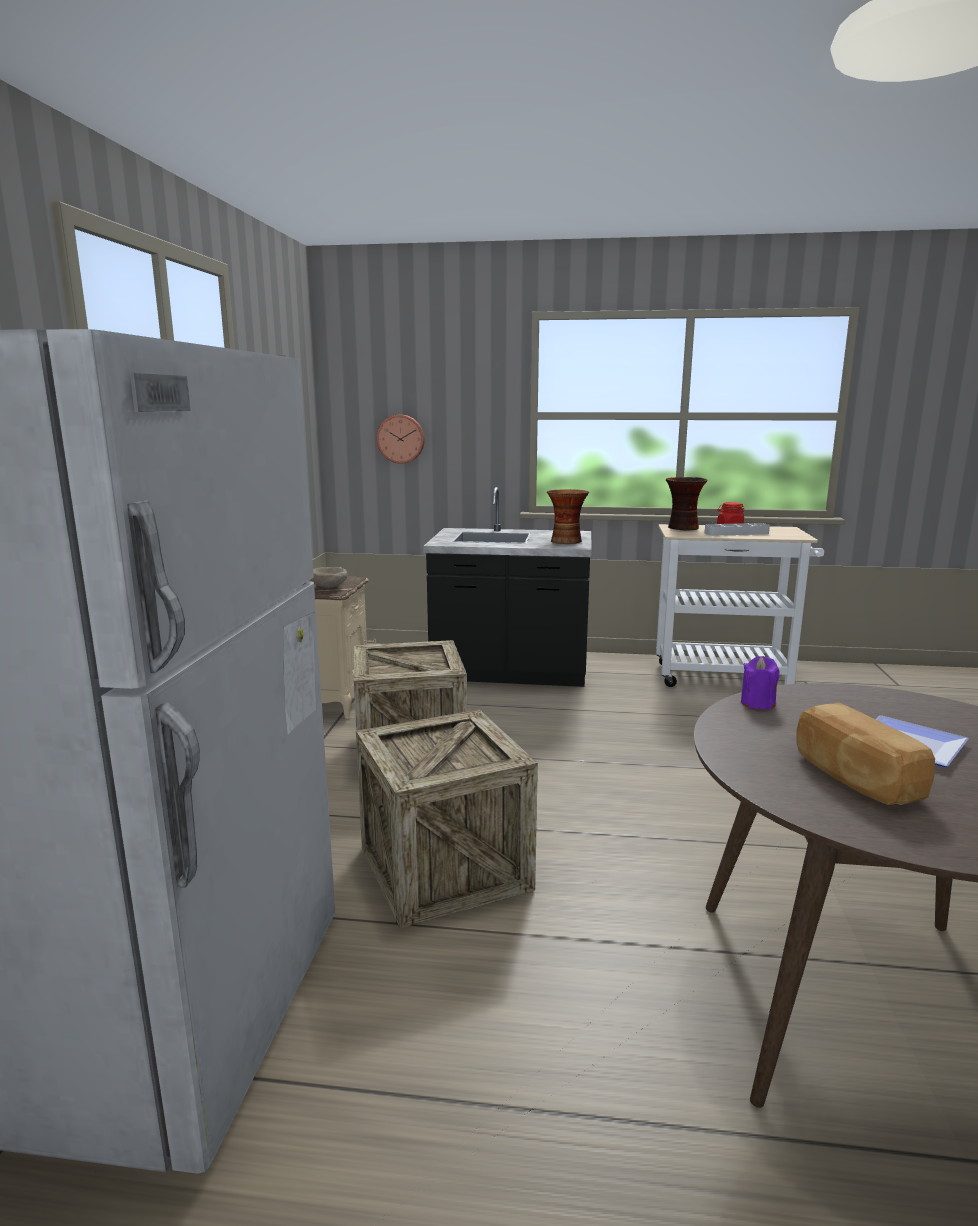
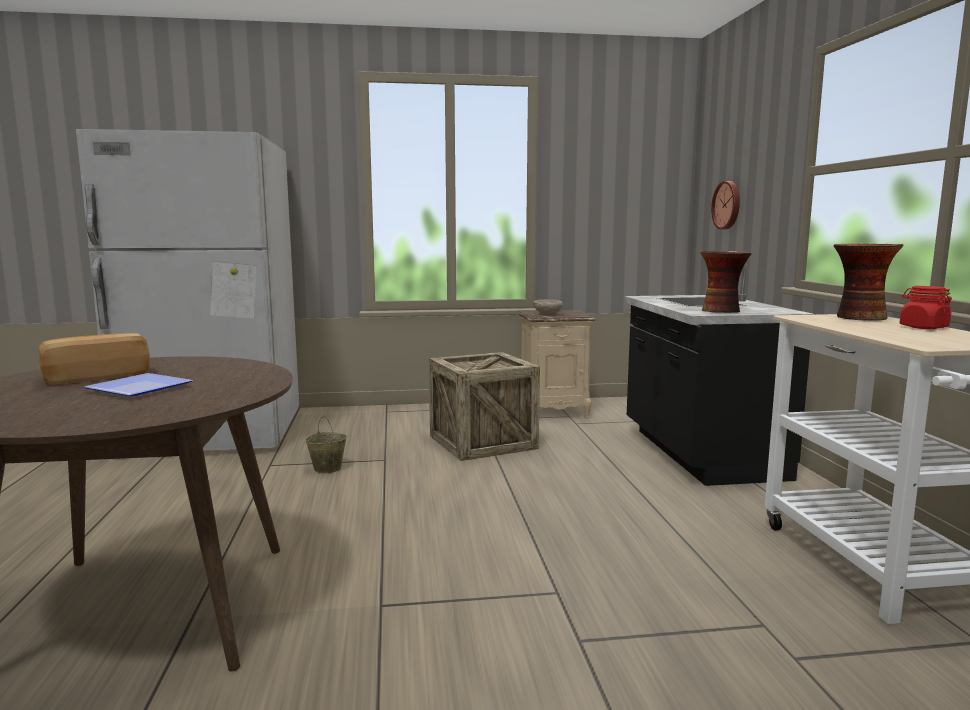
camera: 75 degrees right, 5 degrees down
crate [356,709,538,929] -> beige bucket [305,416,347,473]
grey tray [705,523,770,536] -> none
purple candle [741,656,780,709] -> none

